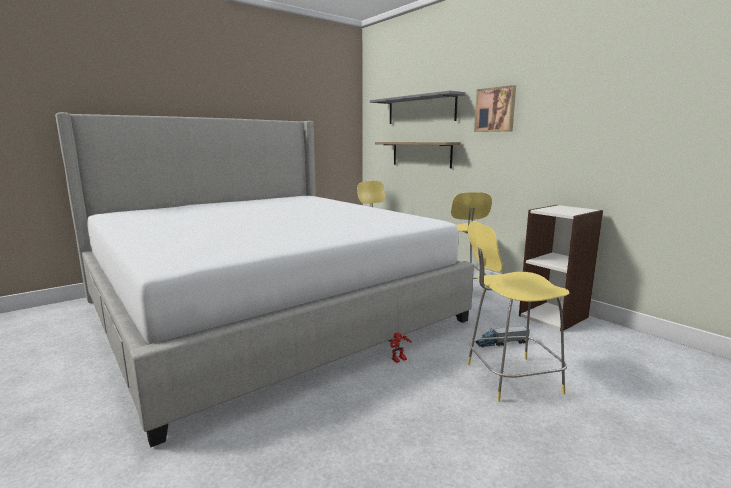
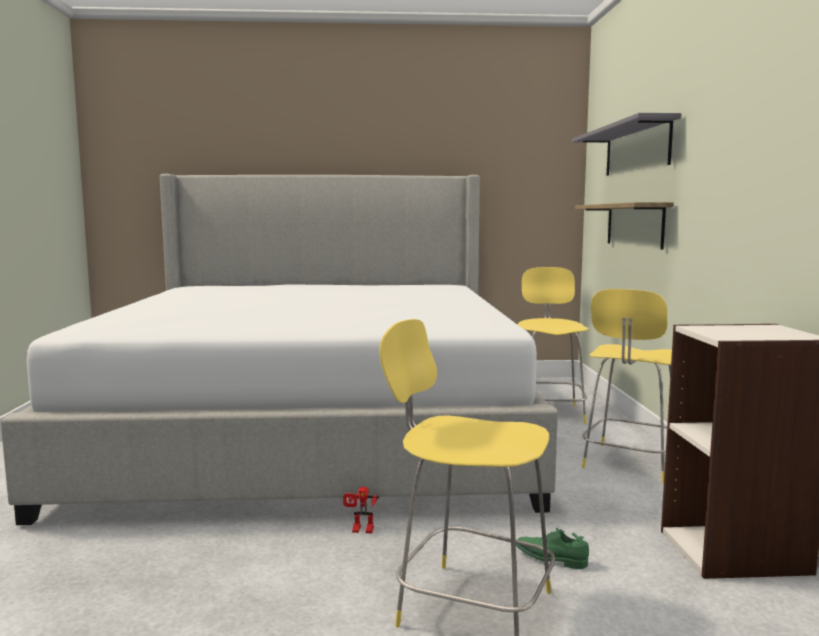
camera: 35 degrees right, 5 degrees down
picture [474,85,516,132] -> none
toy truck [475,326,530,348] -> green shoe [516,528,589,569]

